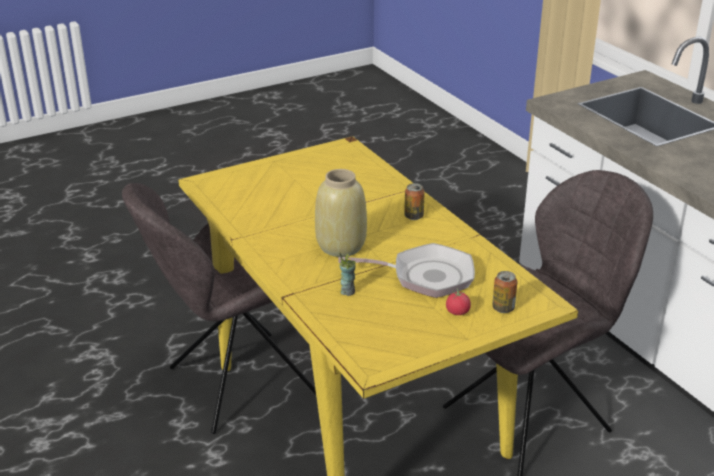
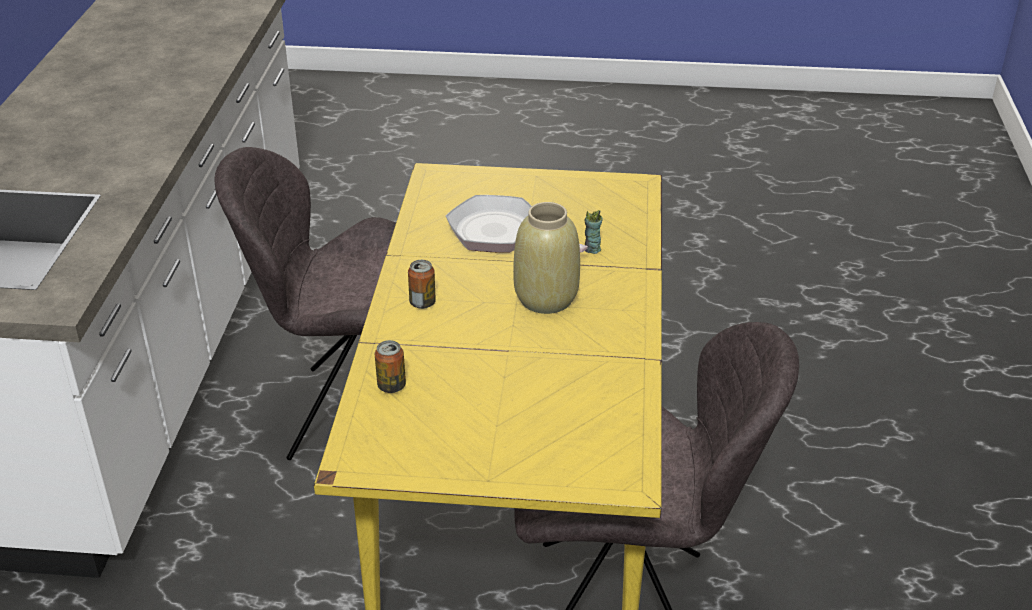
camera: 145 degrees left, 5 degrees up
tomato [446,288,471,315] -> none
can [492,271,517,313] -> can moved to [375,340,406,393]

